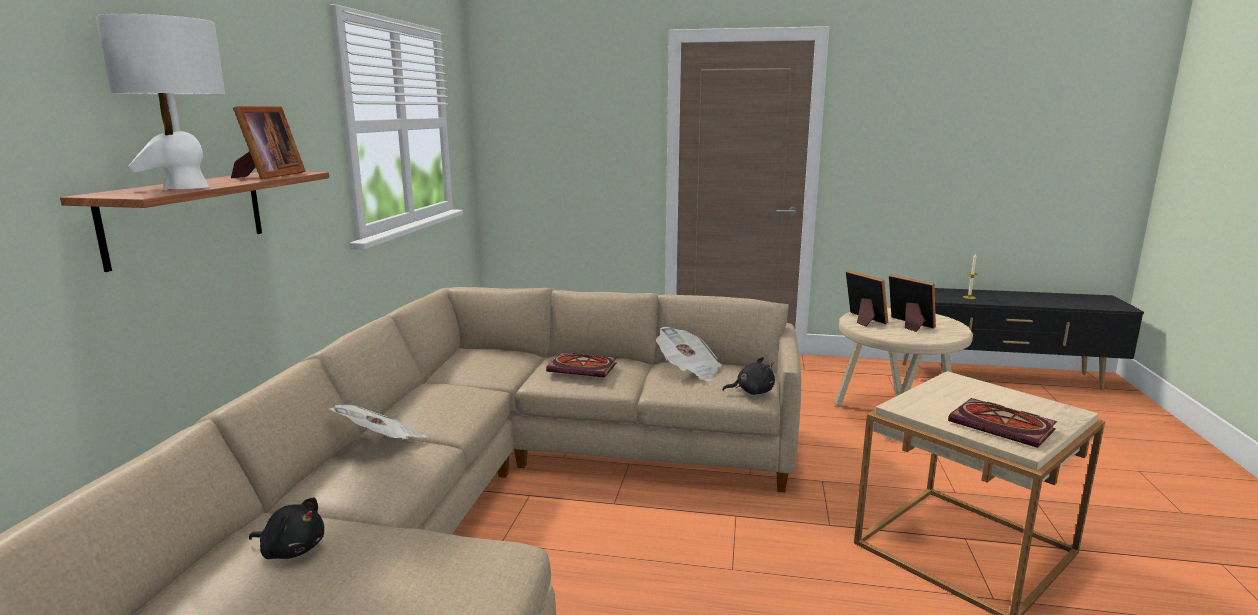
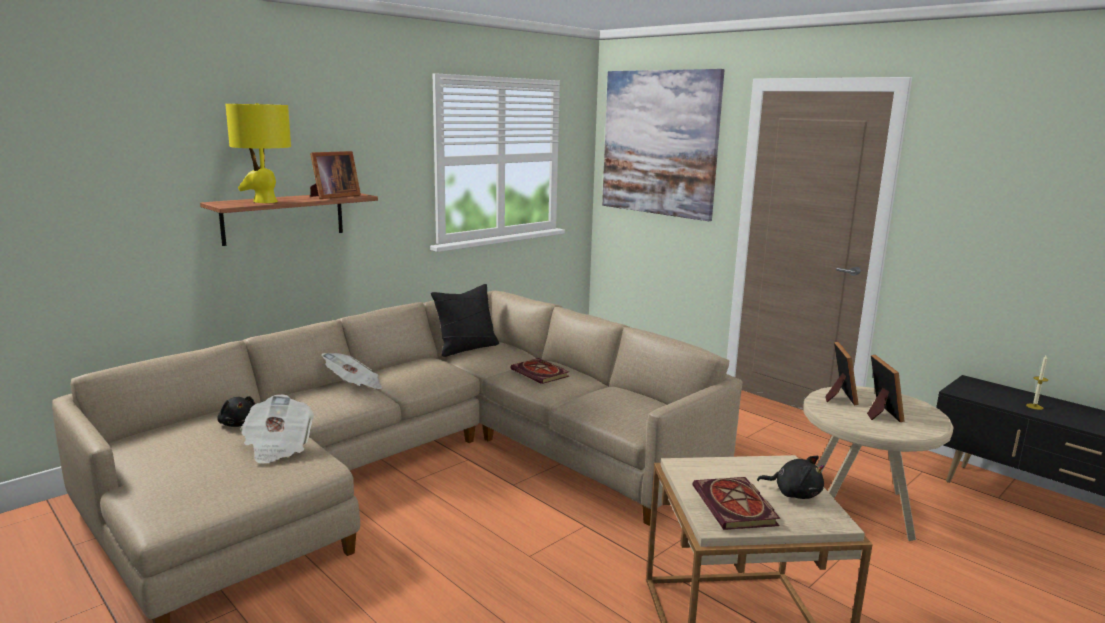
camera: 35 degrees right, 0 degrees up
white table lamp [96,14,225,189] -> yellow table lamp [225,103,291,203]
newspaper [656,327,722,381] -> newspaper moved to [240,394,314,464]
black plush toy [722,357,775,395] -> black plush toy moved to [757,456,824,499]
none -> black pillow [431,284,499,357]
none -> picture [602,69,724,221]

